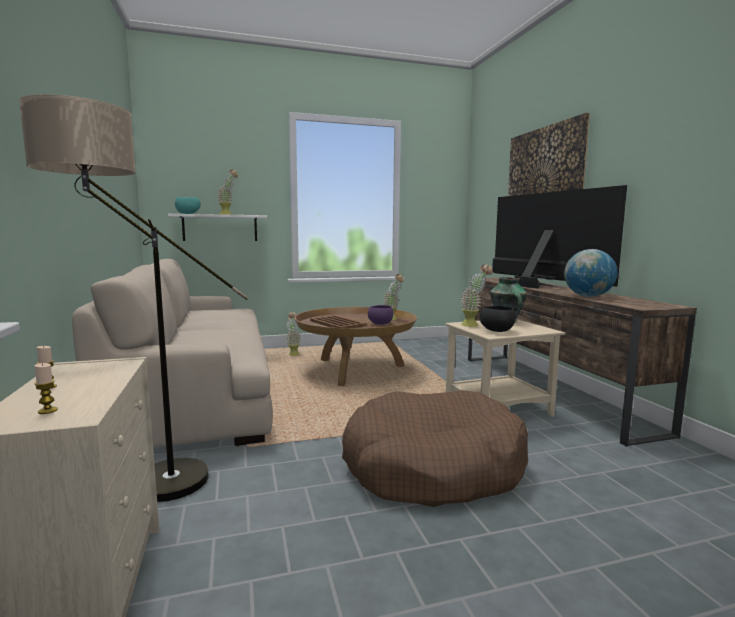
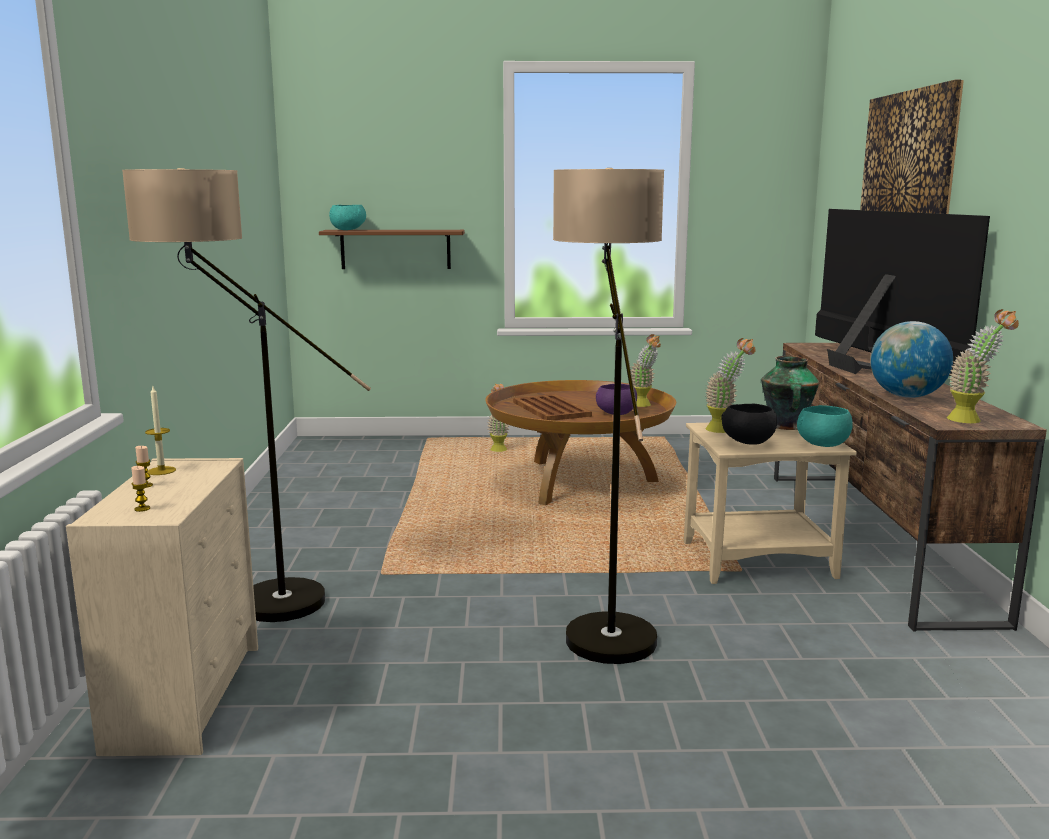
camera: 15 degrees right, 5 degrees up
beige sofa [72,259,273,448] -> none
white shelf [168,214,267,241] -> brown shelf [319,230,465,269]
potted plant [218,169,238,215] -> potted plant moved to [947,309,1019,423]
brown dog bed [342,390,528,507] -> floor lamp [553,168,664,664]
none -> candle [145,386,176,475]
none -> turquoise bowl [797,405,853,447]

